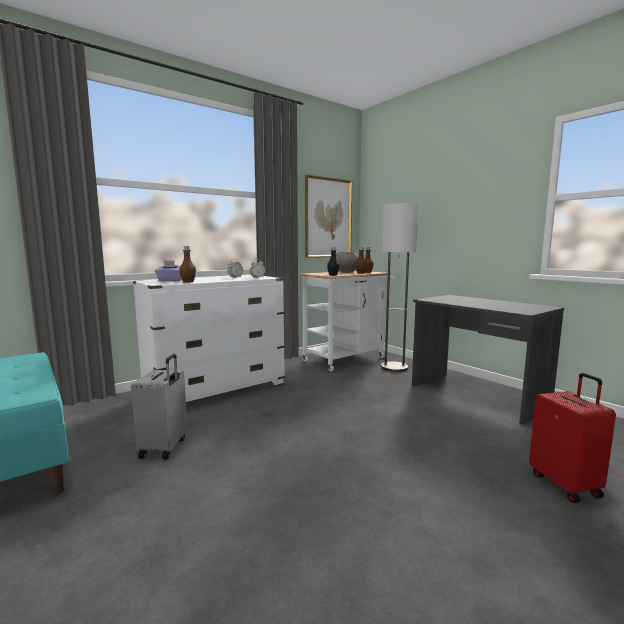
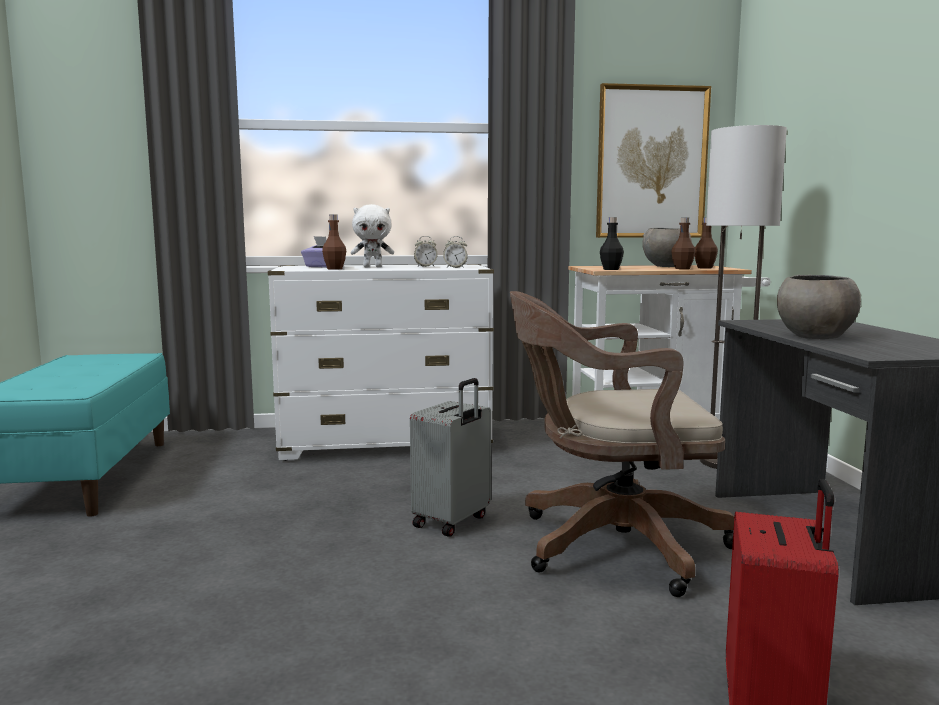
camera: 30 degrees right, 0 degrees up
grey suitcase [131,354,187,460] -> grey suitcase moved to [410,378,491,537]
none -> white plush toy [351,204,394,267]
none -> brown office chair [510,291,734,597]
none -> grey bowl [777,275,861,339]

